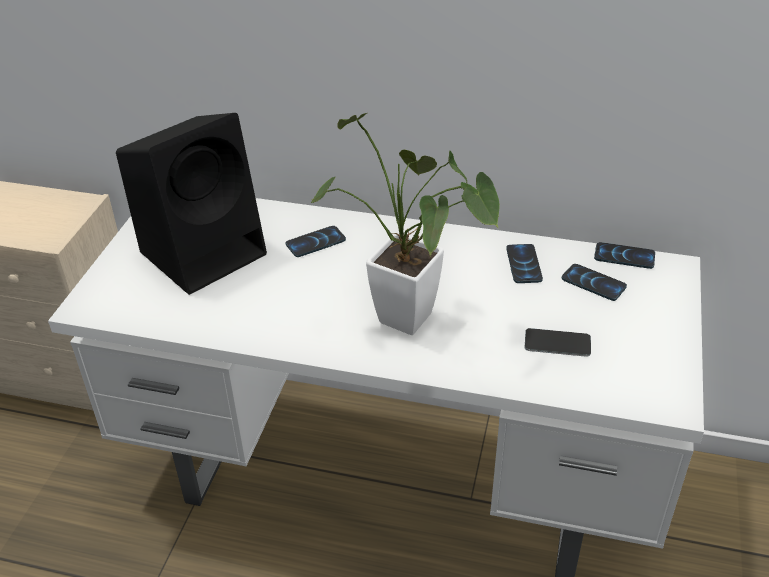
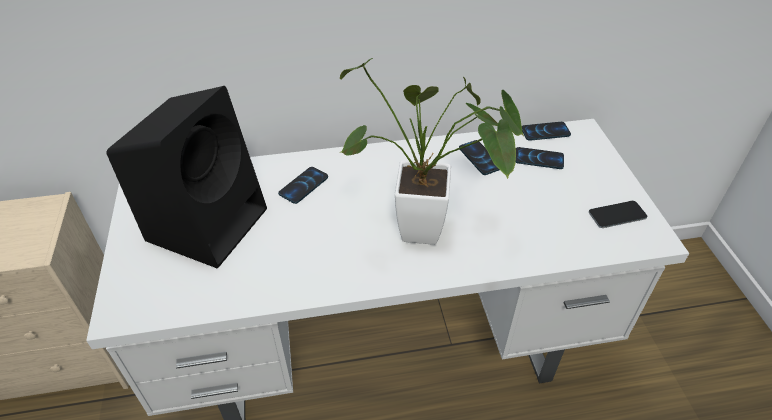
camera: 25 degrees left, 5 degrees up
phone [525,328,591,357] -> phone moved to [589,201,647,228]

